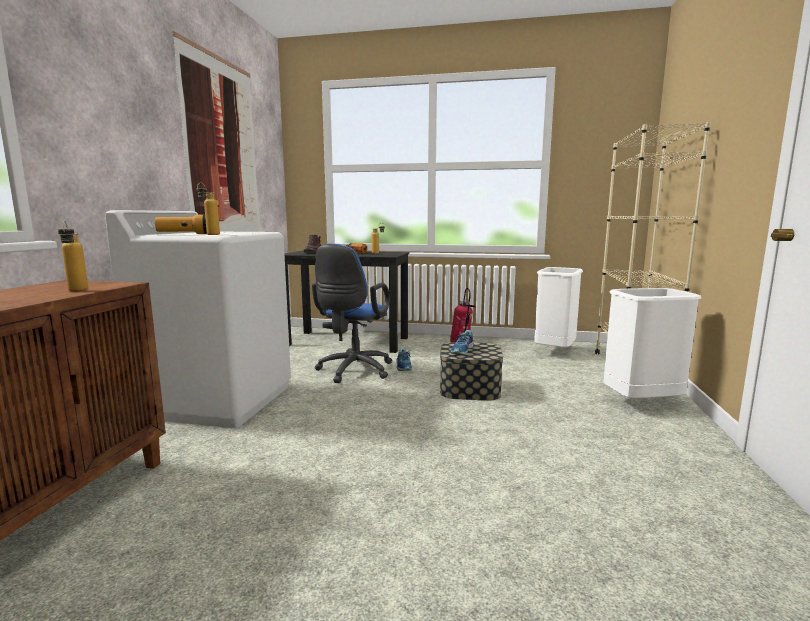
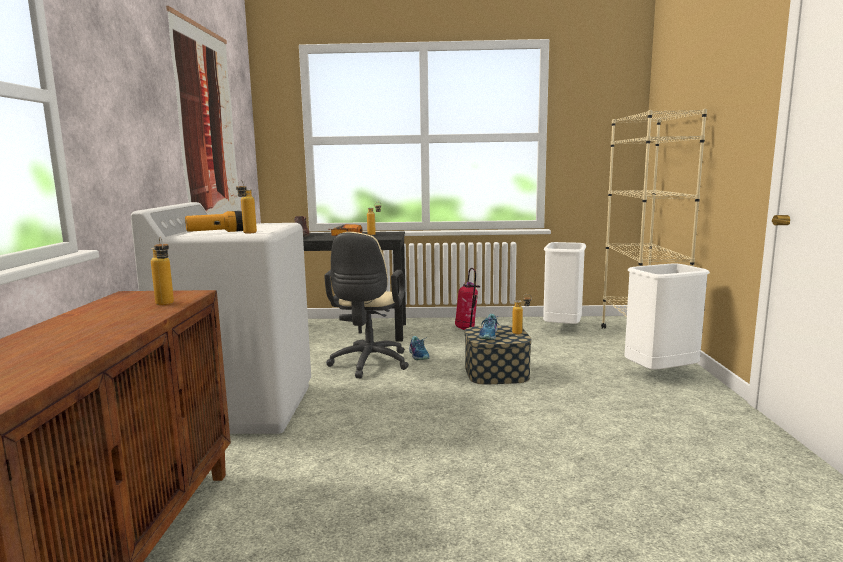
camera: 10 degrees left, 0 degrees up
blue office chair [312,243,392,383] -> beige office chair [324,232,409,378]
none -> bottle [512,294,532,334]

